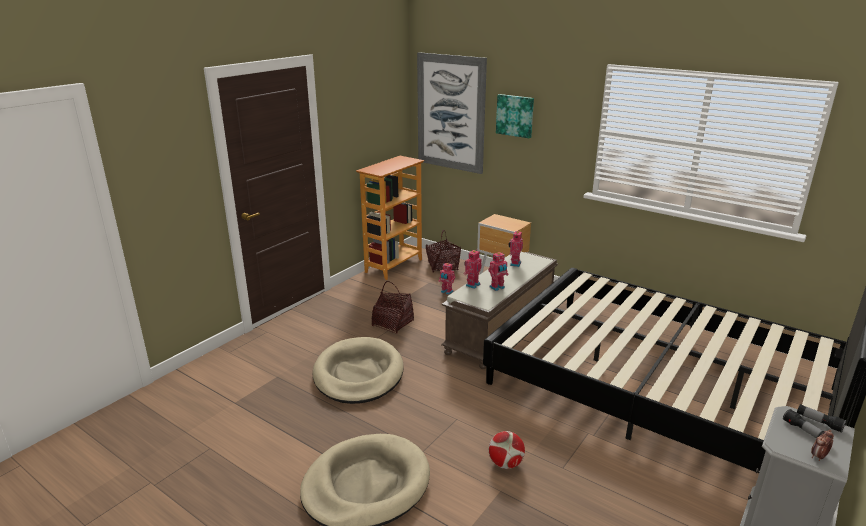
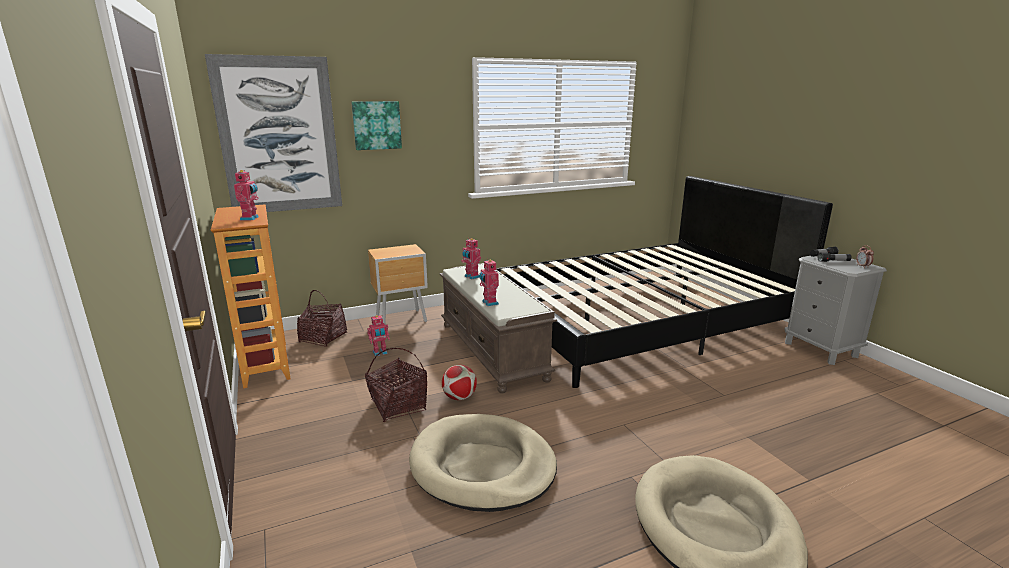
camera: 60 degrees left, 5 degrees down
toy robot [488,252,509,291] -> toy robot moved to [234,170,259,220]
football [489,431,525,469] -> football moved to [442,365,477,400]

